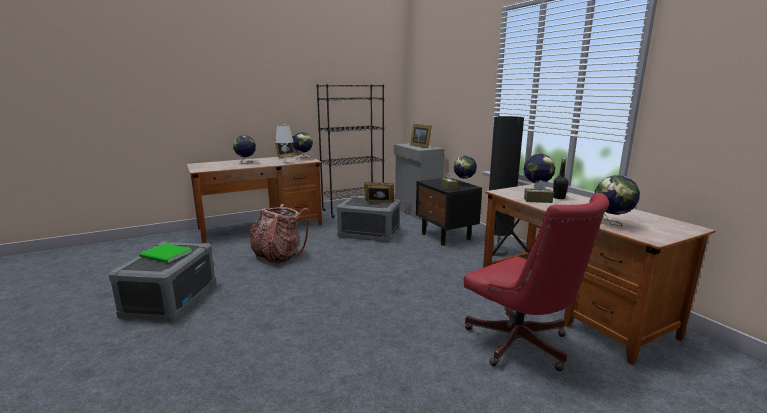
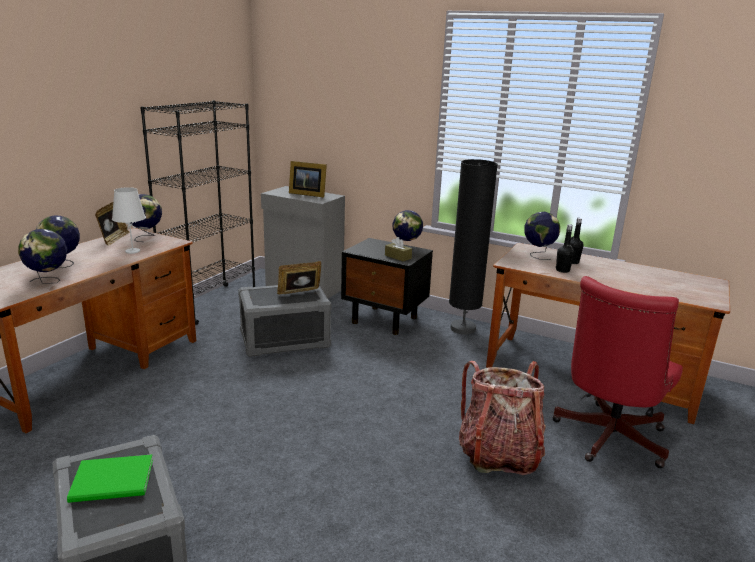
camera: 35 degrees left, 5 degrees up
backpack [249,204,310,265] -> backpack moved to [459,361,546,475]
red office chair [464,193,609,371] -> red office chair turned 105 degrees clockwise [552,276,683,468]
brown tissue box [524,180,554,203] -> black bottle [556,224,574,273]
globe [595,175,640,226] -> globe moved to [18,229,67,284]

